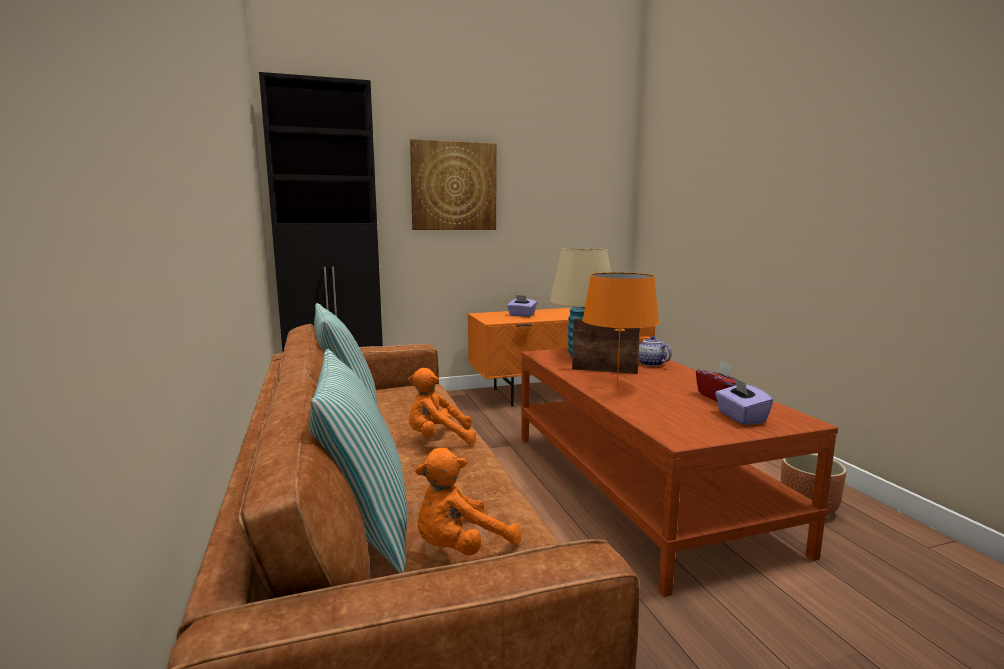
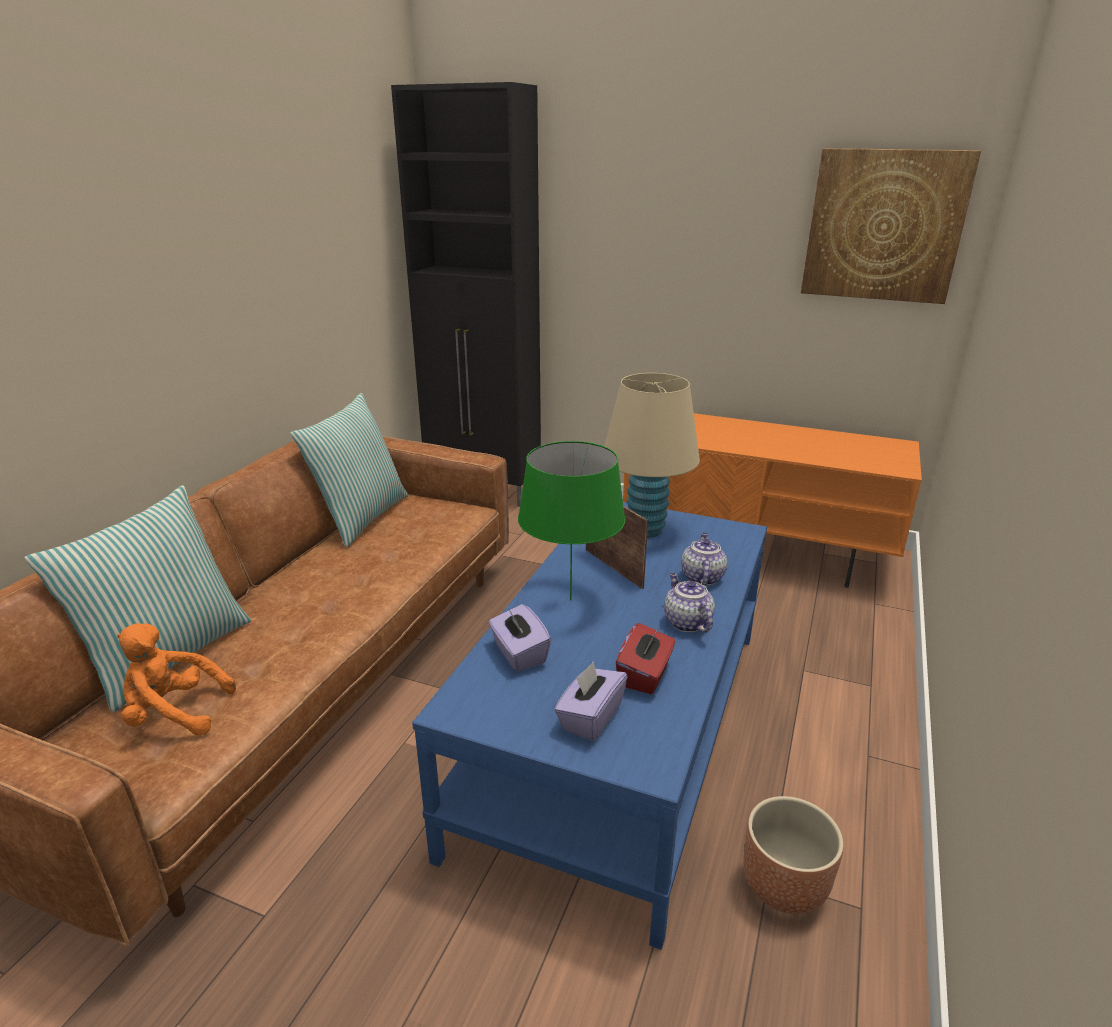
camera: 40 degrees right, 15 degrees up
orange plush toy [408,368,476,444] -> none
picture [410,139,497,230] -> picture moved to [801,148,981,304]
purple tissue box [507,295,537,317] -> purple tissue box moved to [489,604,551,672]
brown coffee table [521,348,838,597] -> blue coffee table [412,502,767,950]
orange table lamp [582,272,659,387] -> green table lamp [518,441,626,601]
none -> teapot [664,573,715,632]

